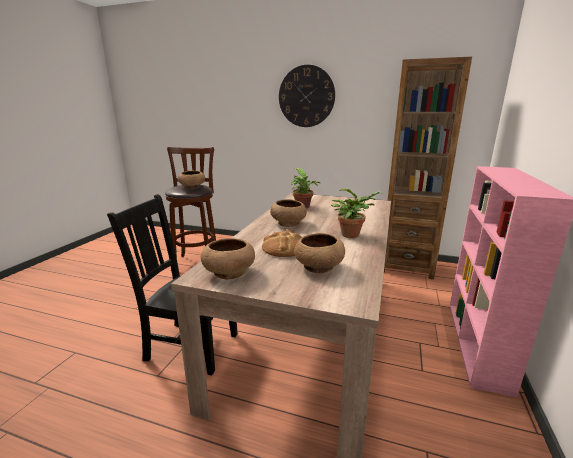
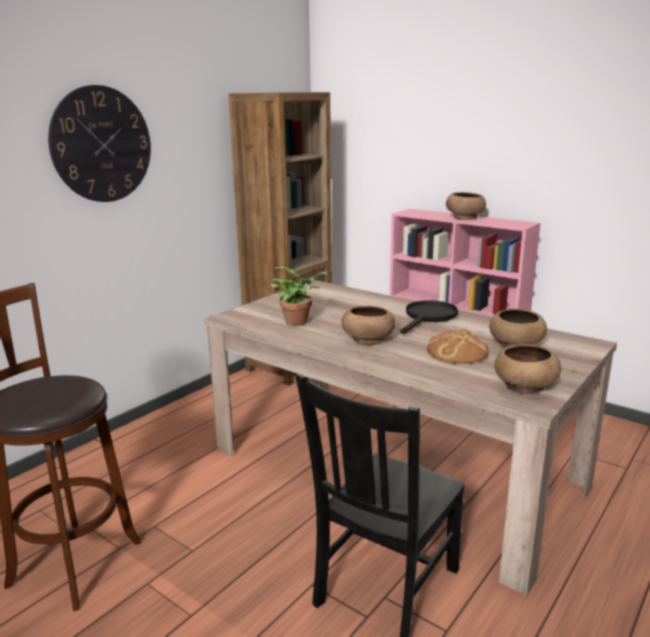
camera: 70 degrees left, 0 degrees up
brown bowl [178,170,205,189] -> brown bowl moved to [446,192,486,220]
potted plant [331,188,383,238] -> black frying pan [400,300,458,334]

